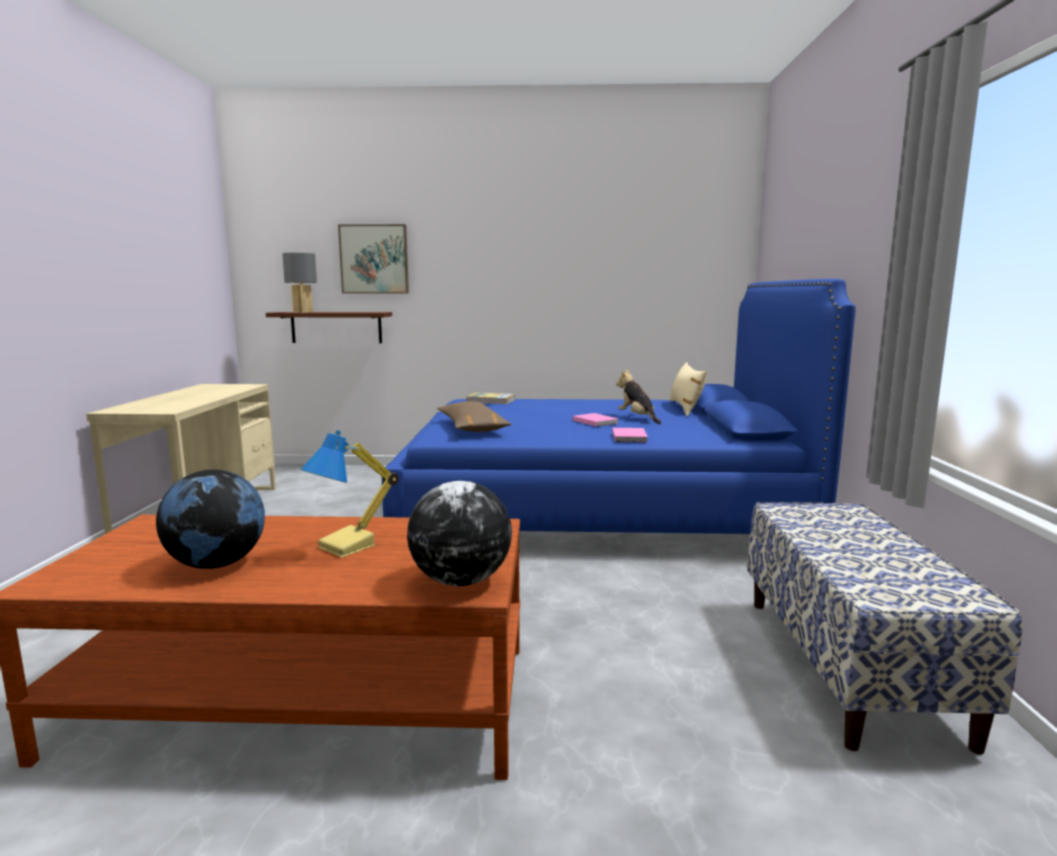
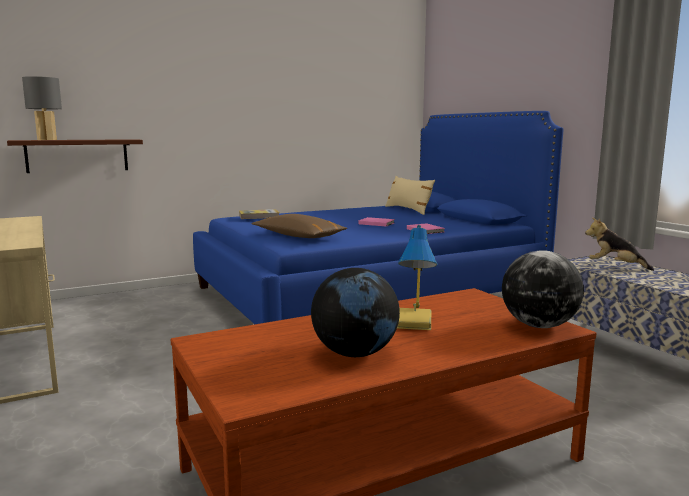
camera: 30 degrees left, 0 degrees up
picture [338,224,409,294] -> none
plush toy [616,370,661,424] -> plush toy moved to [585,218,654,271]

